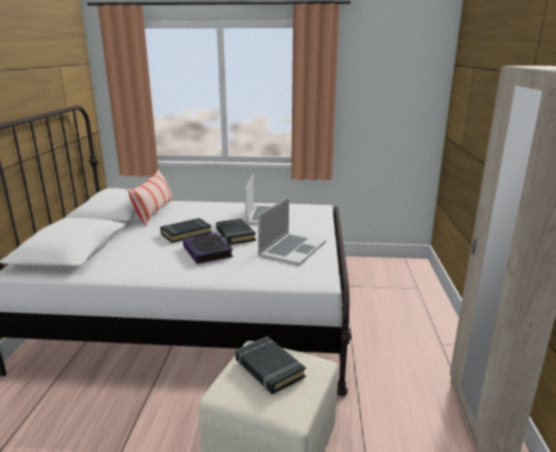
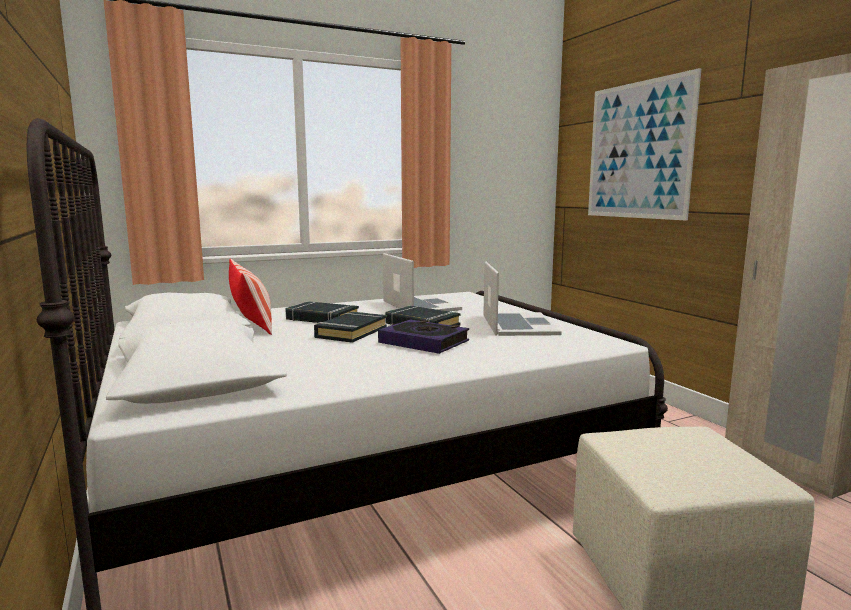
camera: 30 degrees left, 10 degrees down
black book [235,336,306,394] -> black book moved to [285,301,359,323]
none -> picture [588,68,701,221]

